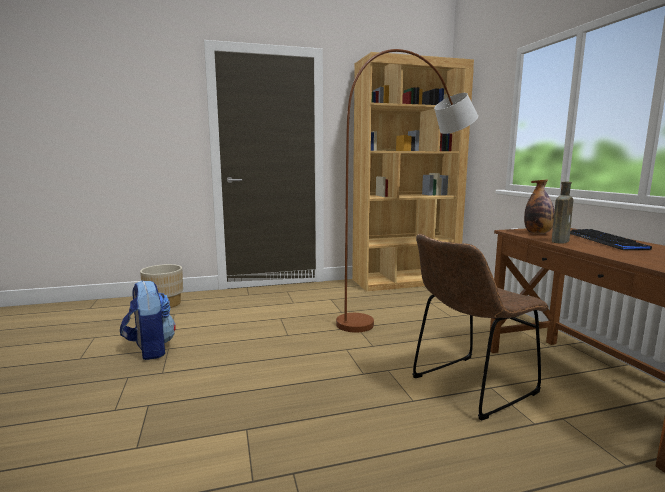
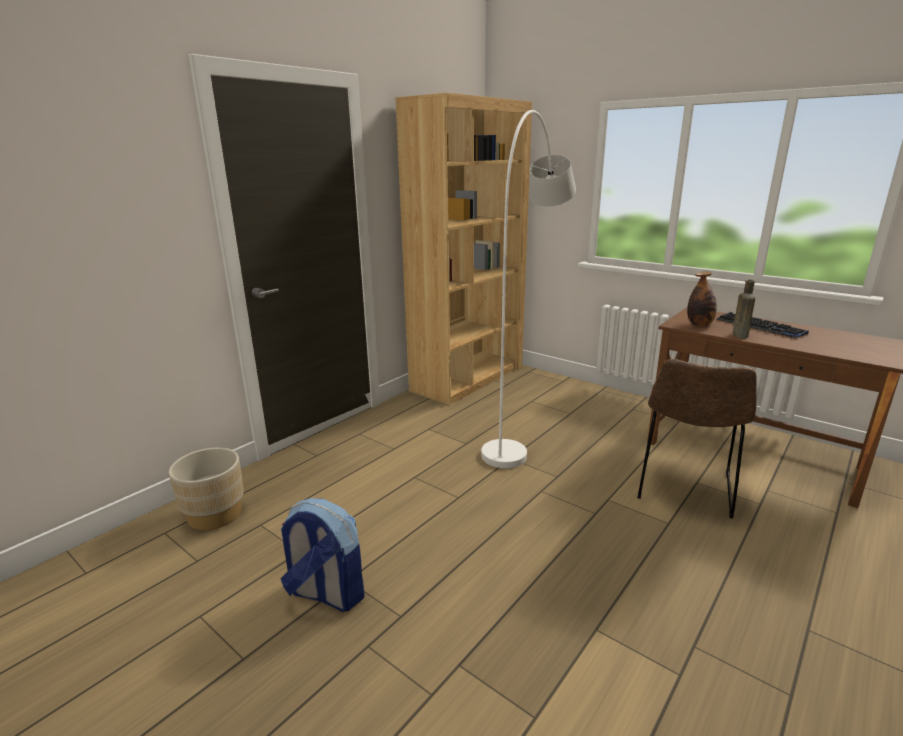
camera: 35 degrees left, 10 degrees up
brown floor lamp [336,49,478,332] -> white floor lamp [481,110,576,468]

